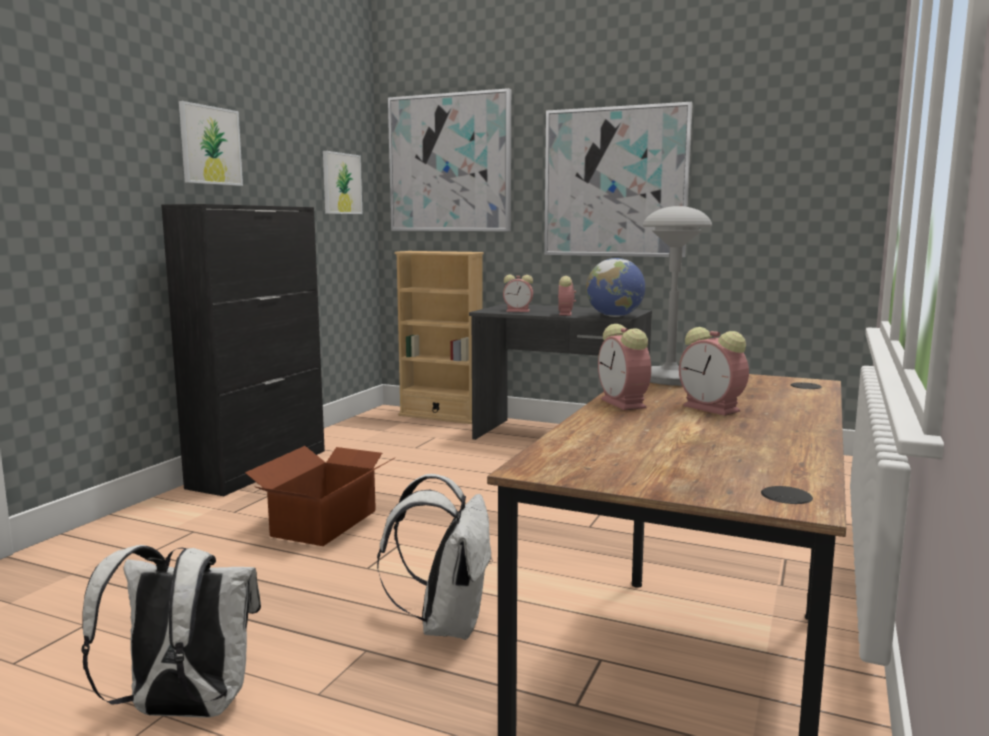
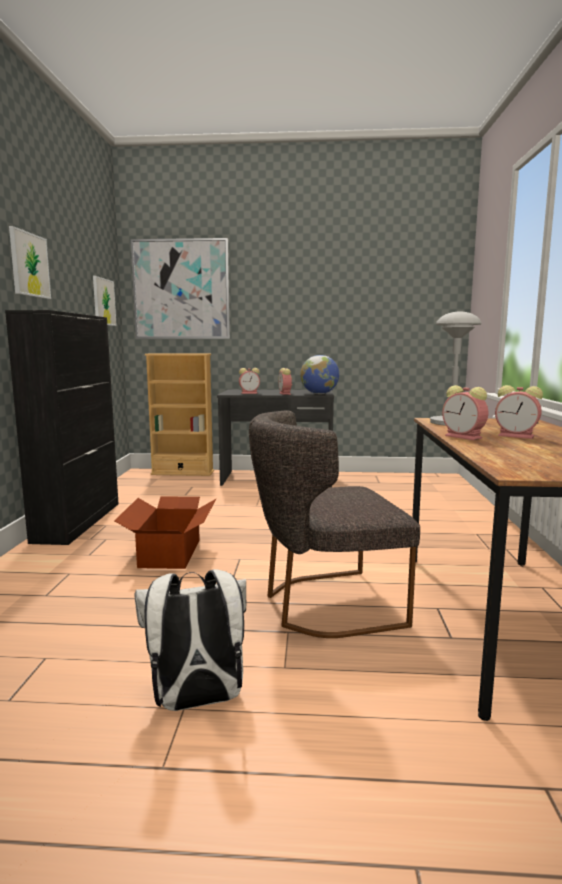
camera: 20 degrees left, 0 degrees up
white backpack [377,474,493,640] -> grey chair [249,410,420,638]
picture [544,102,693,257] -> none

